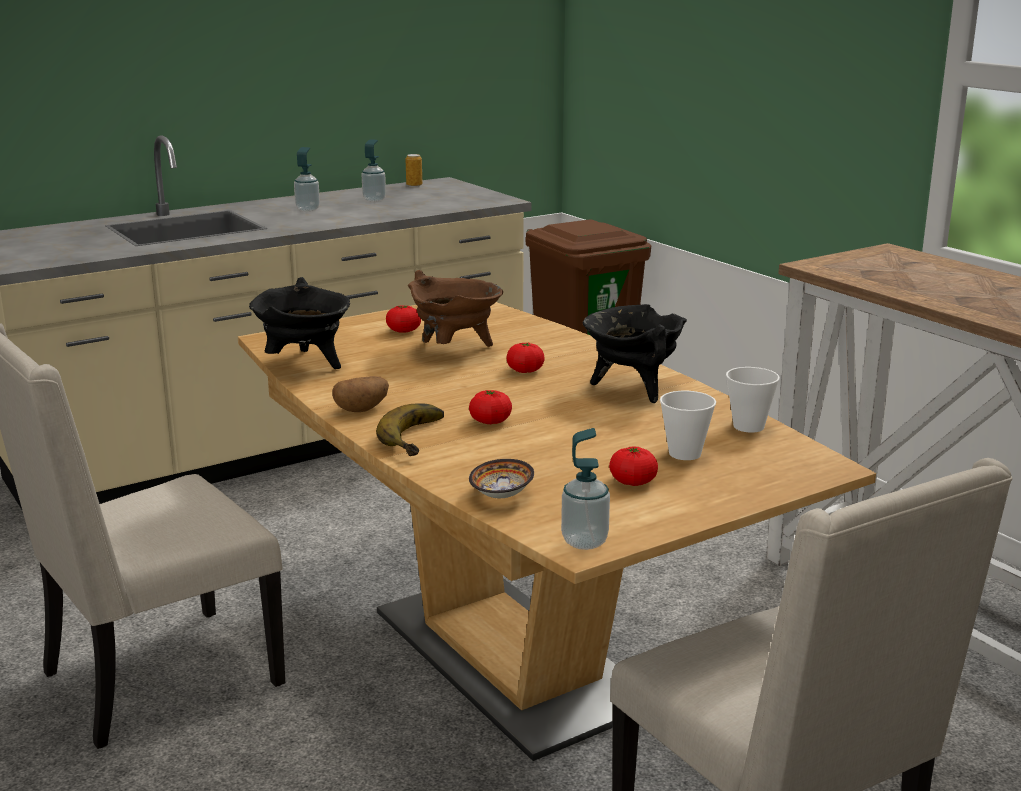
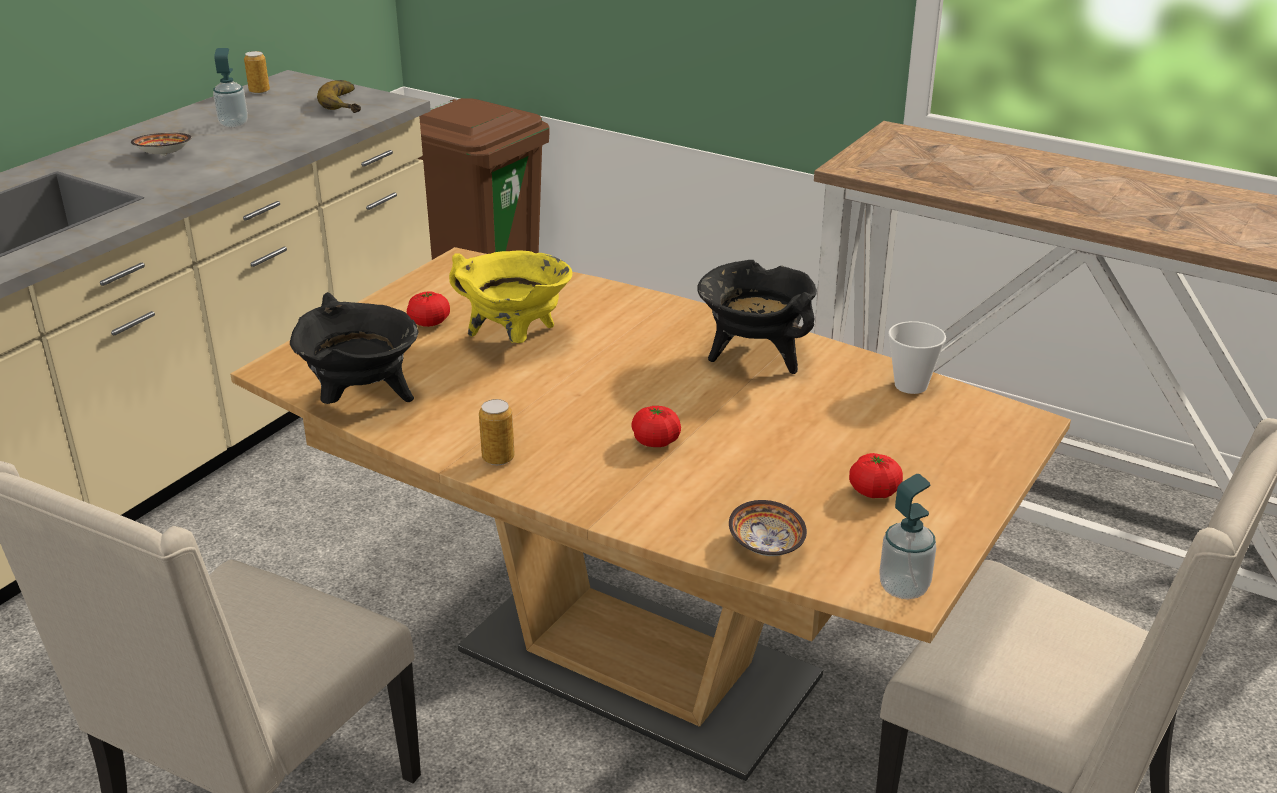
camera: 25 degrees left, 10 degrees up
soap dispenser [294,147,320,212] -> bowl [131,133,192,156]
potato [332,376,389,412] -> can [479,399,515,465]
banana [376,403,444,456] -> banana moved to [317,80,361,113]
brown cooking pot [408,270,503,347] -> yellow cooking pot [449,251,572,343]
tomato [506,343,545,373] -> none
cup [660,391,716,460] -> none

